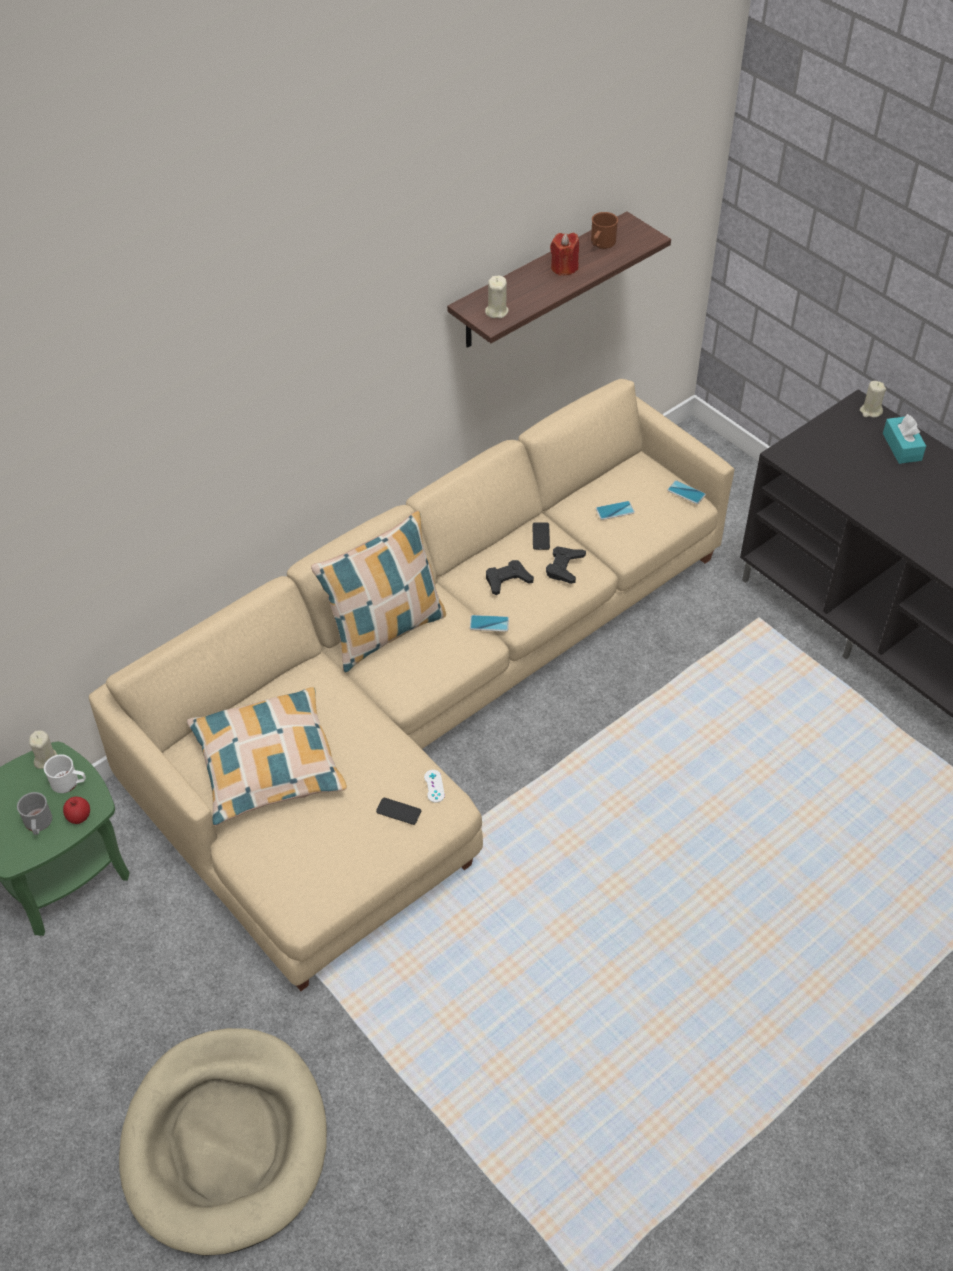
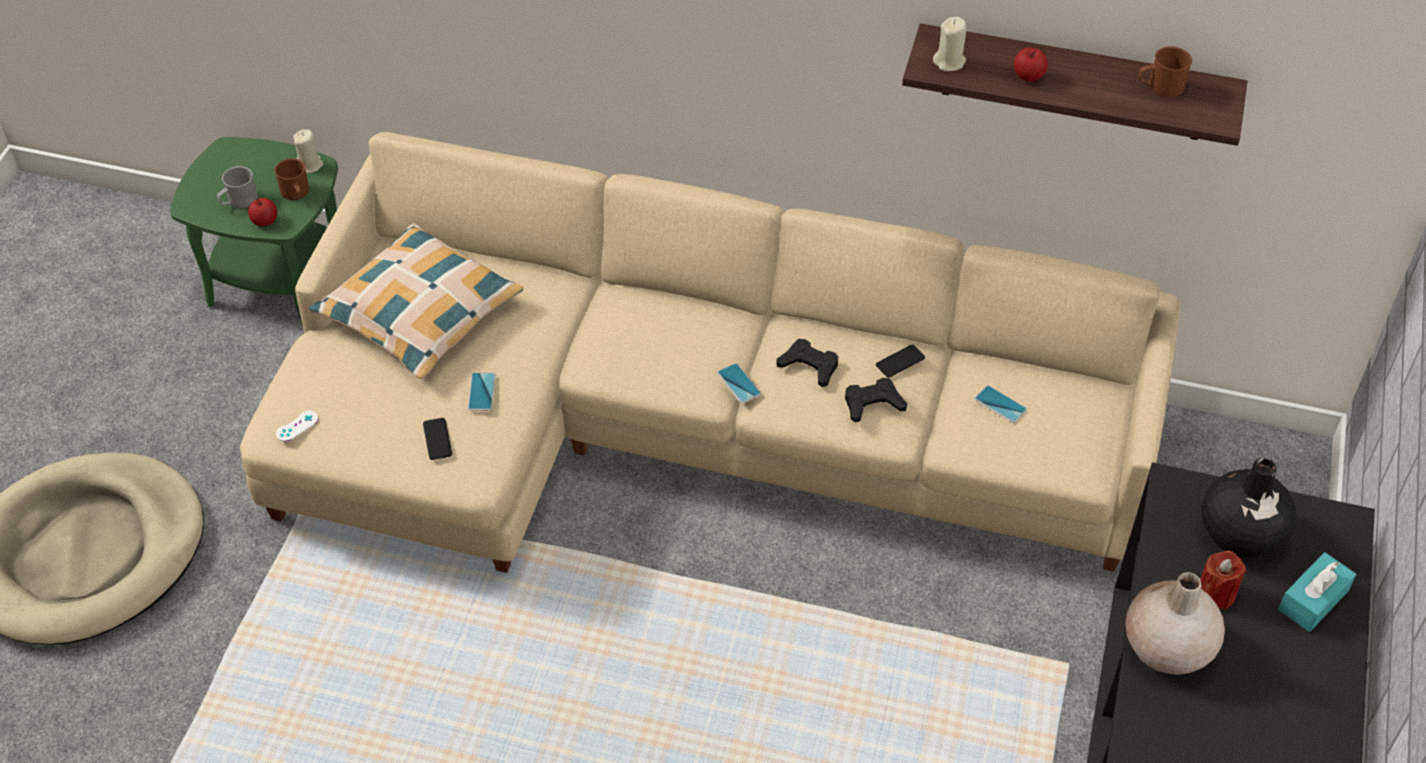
camera: 55 degrees right, 0 degrees up
white mug [44,754,86,793] -> brown mug [274,158,309,200]
pillow [311,511,446,672] -> none
white game controller [424,770,445,803] -> white game controller moved to [276,411,318,442]
red candle [550,233,579,276] -> red candle moved to [1200,551,1246,609]
phone [667,480,706,504] -> phone moved to [468,372,496,411]
beige candle [860,381,886,418] -> none
none -> apple [1014,48,1048,82]
none -> beige vase [1125,572,1225,675]
none -> black vase [1201,458,1297,558]

